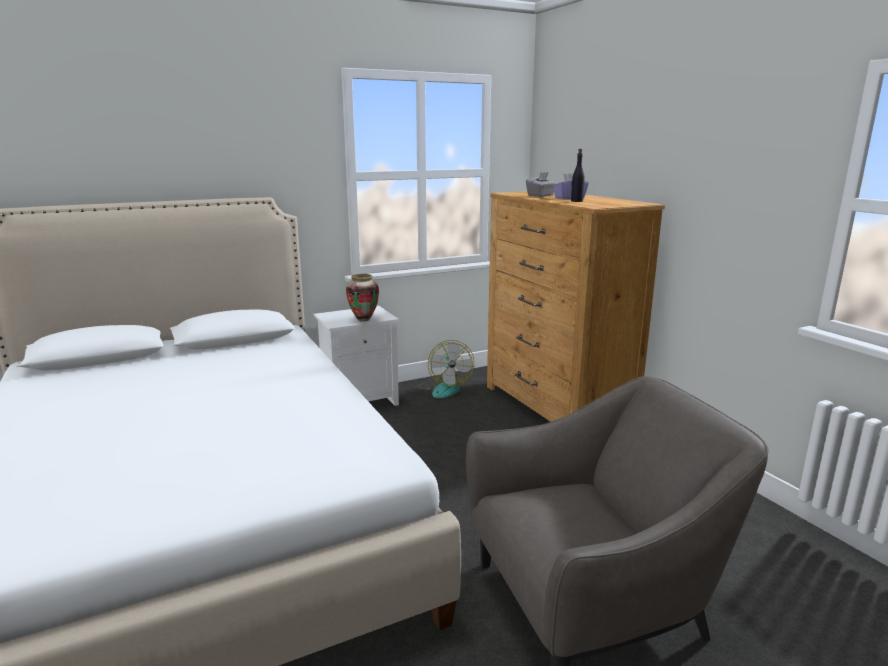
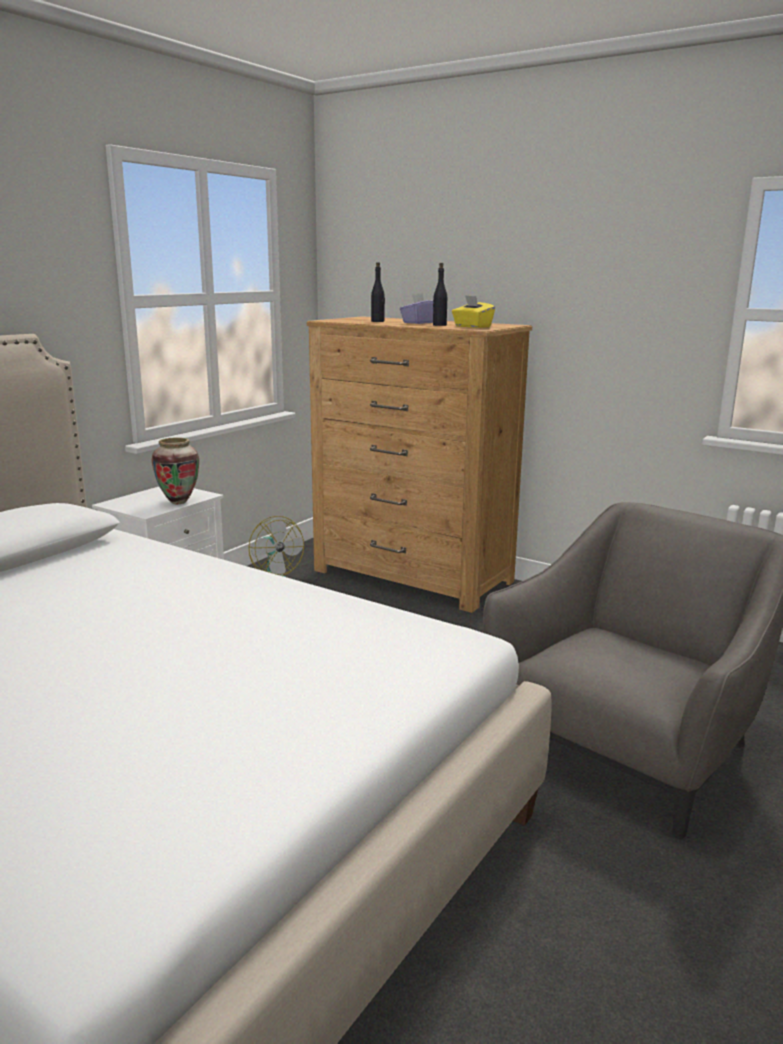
camera: 30 degrees left, 0 degrees up
grey tissue box [526,172,557,197] -> black bottle [371,262,385,322]
none -> yellow tissue box [452,295,495,328]

